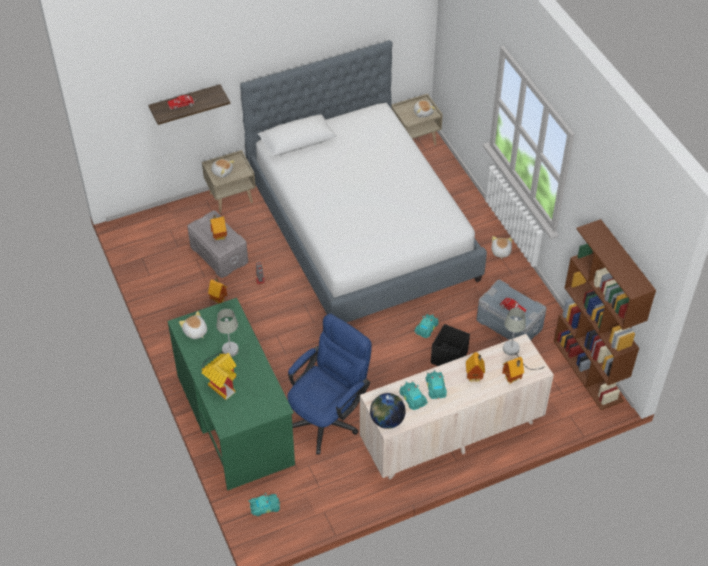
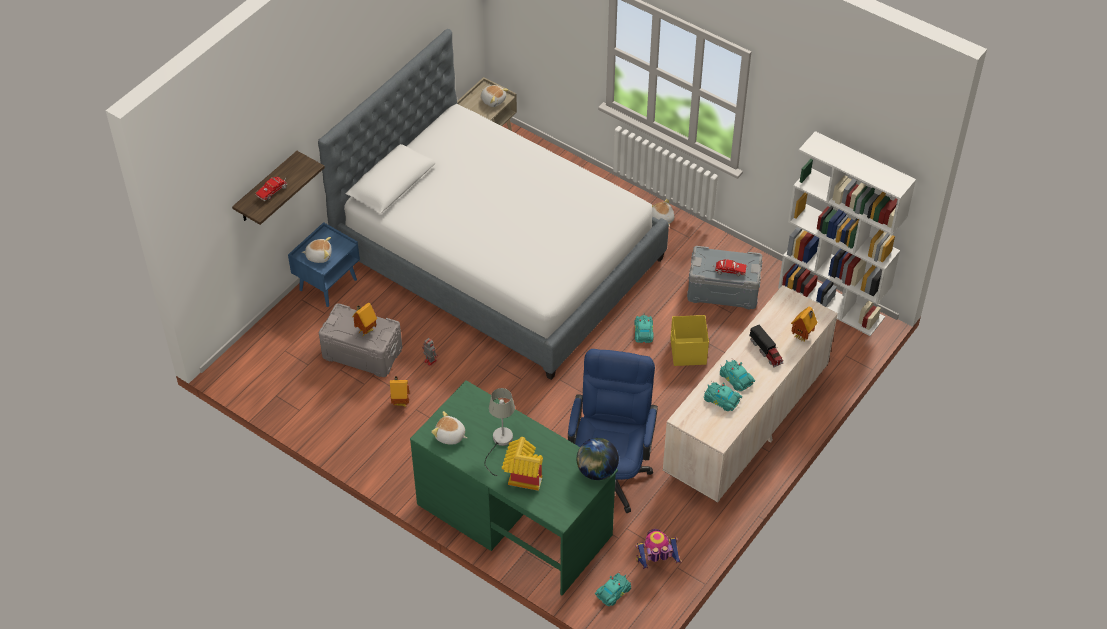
camera: 30 degrees left, 0 degrees up
beige nightstand [202,150,256,213] -> blue nightstand [288,222,360,307]
globe [370,393,406,429] -> globe moved to [577,438,619,480]
black storage box [431,324,470,366] -> yellow storage box [670,315,709,366]
toy house [466,352,485,382] -> toy truck [749,325,784,367]
grey table lamp [503,308,545,370] -> none
brown bookcase [554,219,656,410] -> white bookcase [778,131,916,336]
none -> toy robot [636,529,681,569]

